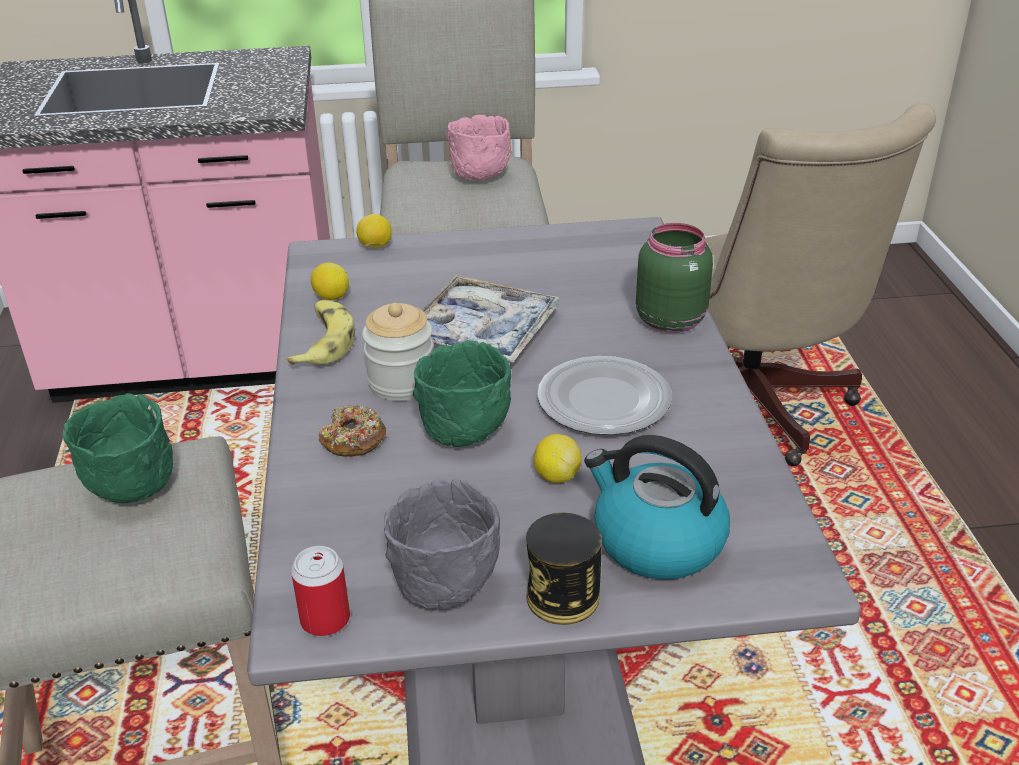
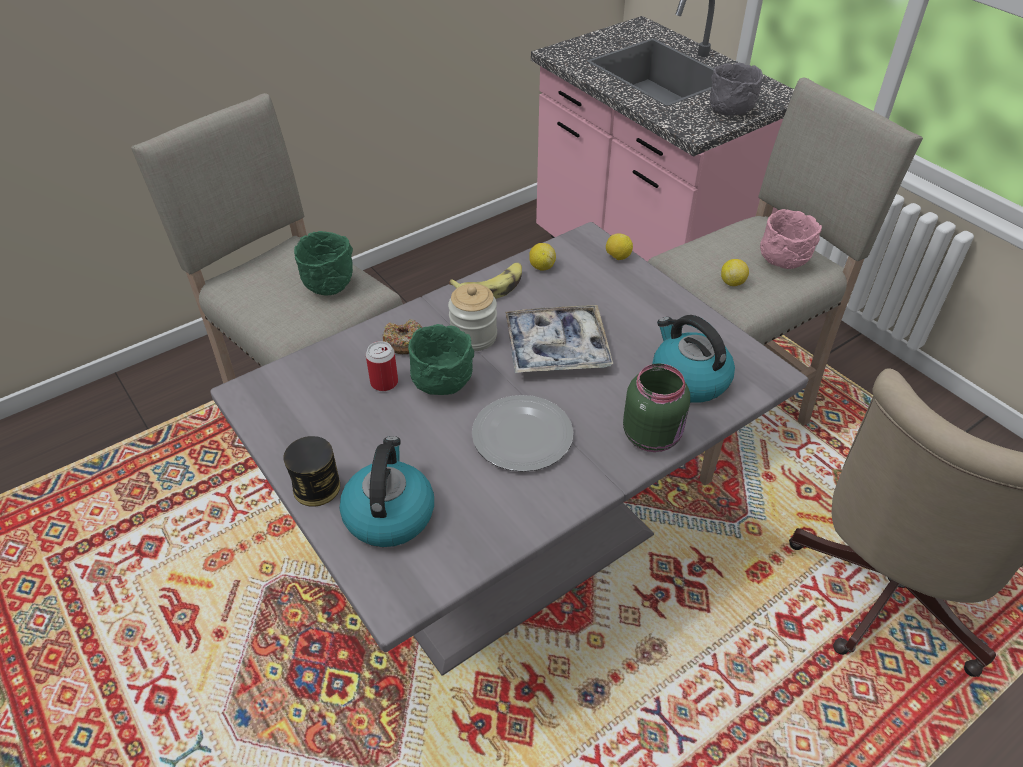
camera: 60 degrees right, 10 degrees up
can [291,546,350,636] -> can moved to [366,341,398,391]
grey bowl [384,478,500,610] -> grey bowl moved to [710,63,763,116]
lemon [534,434,582,483] -> lemon moved to [721,259,749,286]
none -> kettle [652,315,735,403]

